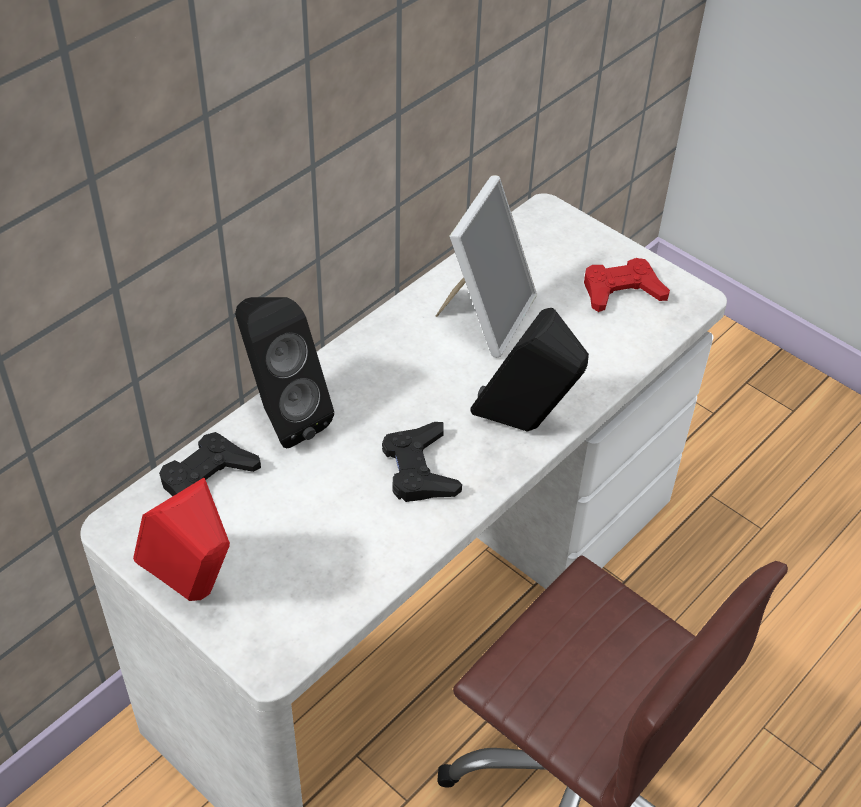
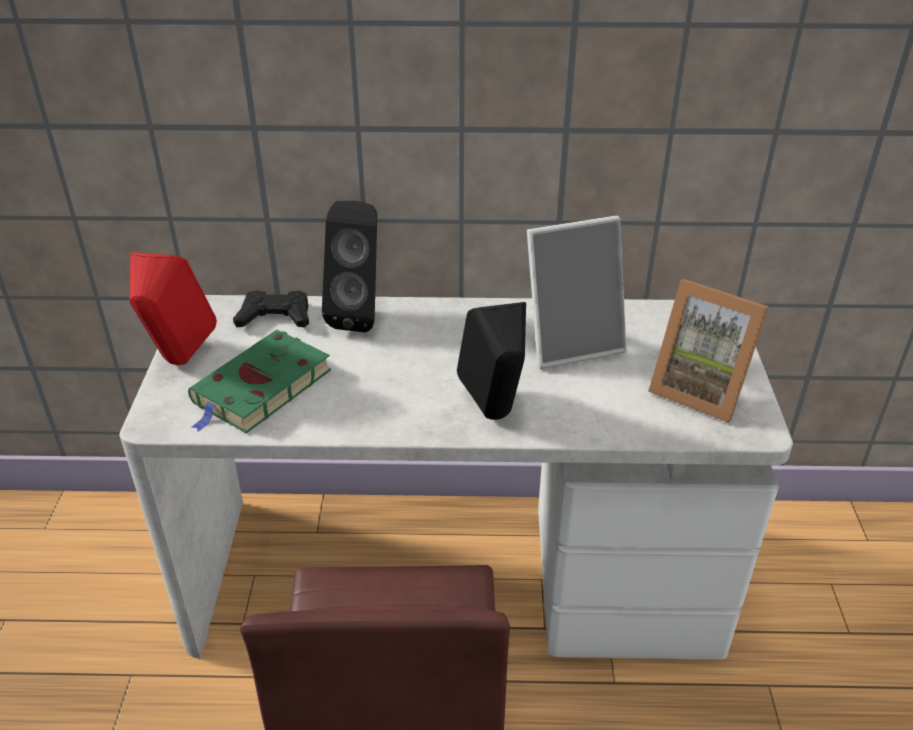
camera: 50 degrees right, 10 degrees down
black game controller [382,422,462,502] -> none
red game controller [584,258,670,312] -> picture frame [648,279,769,423]
none -> green book [188,330,331,433]

